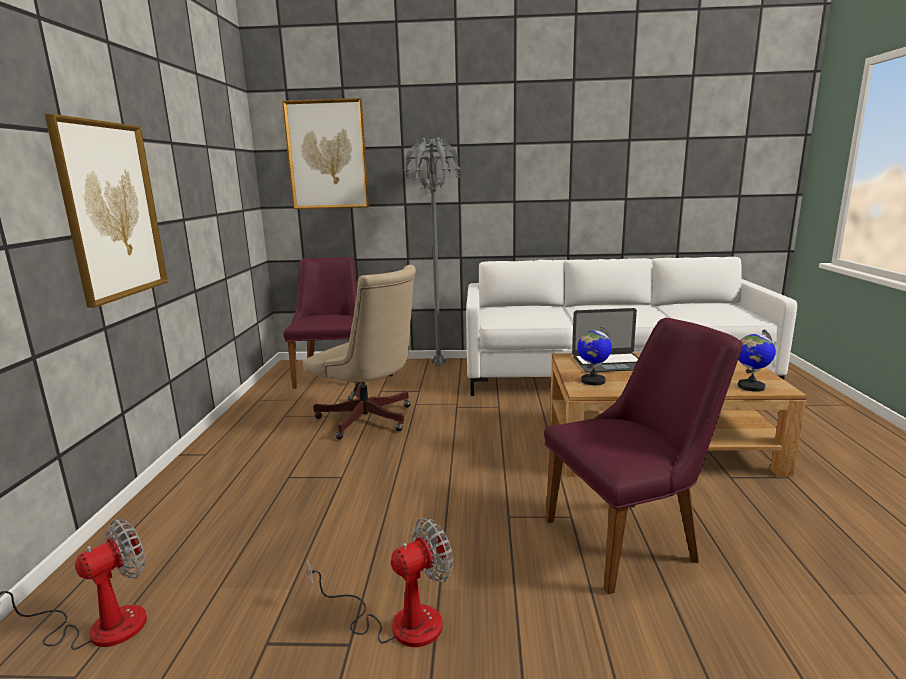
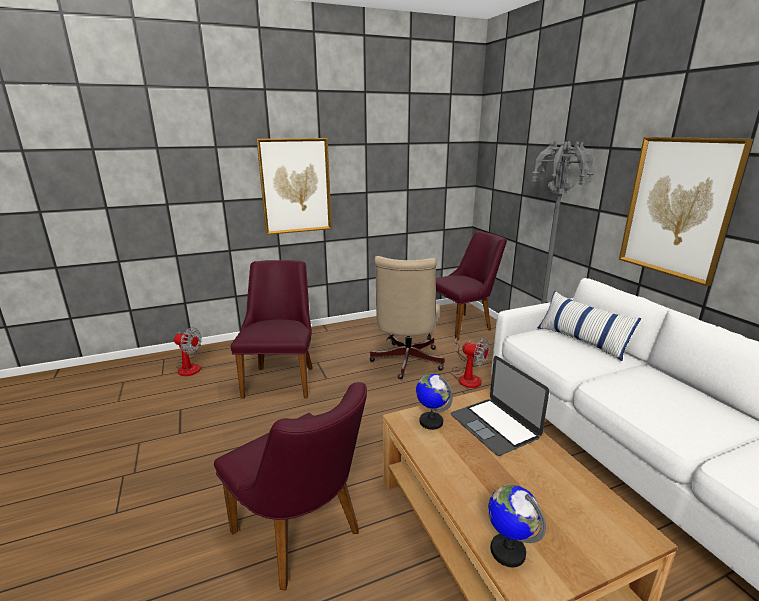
camera: 65 degrees right, 5 degrees up
picture [282,98,369,209] -> picture moved to [619,137,753,286]
fan [306,518,453,647] -> fan moved to [452,338,489,388]
none -> purple chair [231,260,313,398]
none -> pillow [538,291,641,361]

